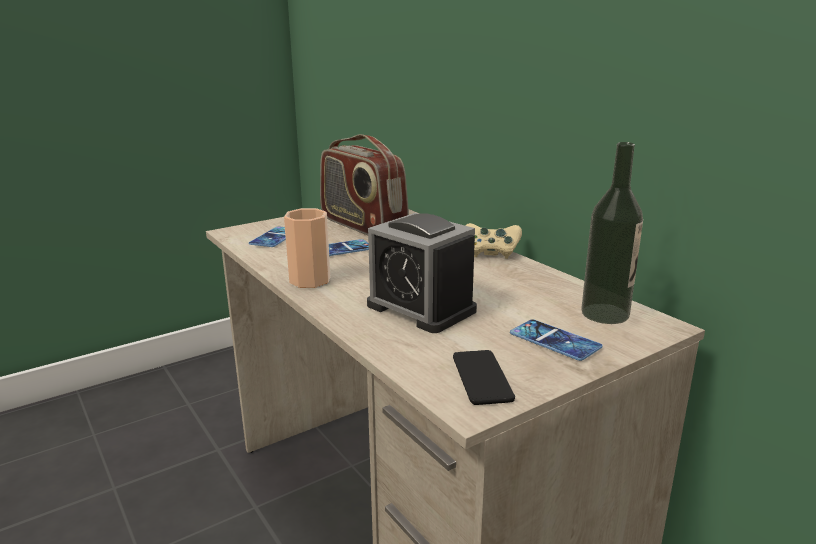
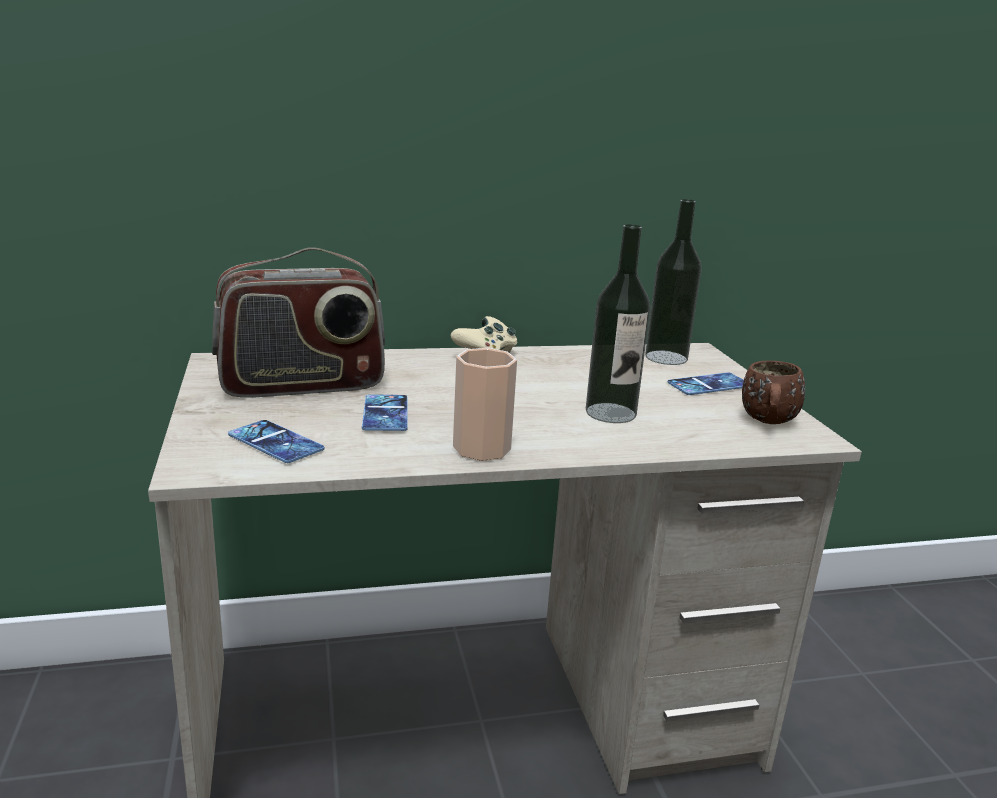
camera: 70 degrees left, 0 degrees up
alarm clock [367,213,477,333] -> bottle [586,224,650,423]
phone [453,350,515,405] -> brown mug [742,361,805,424]

